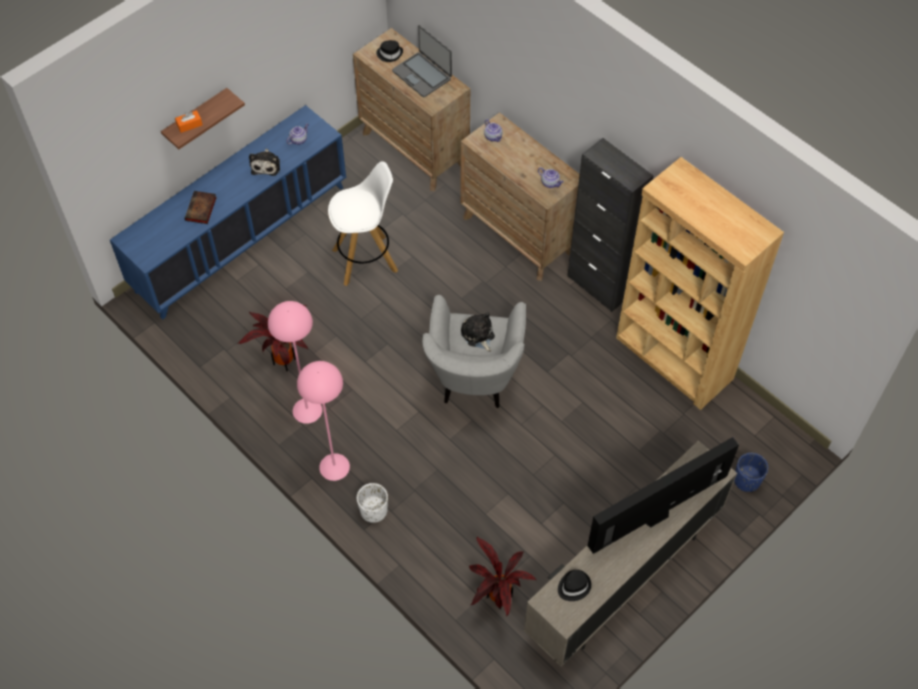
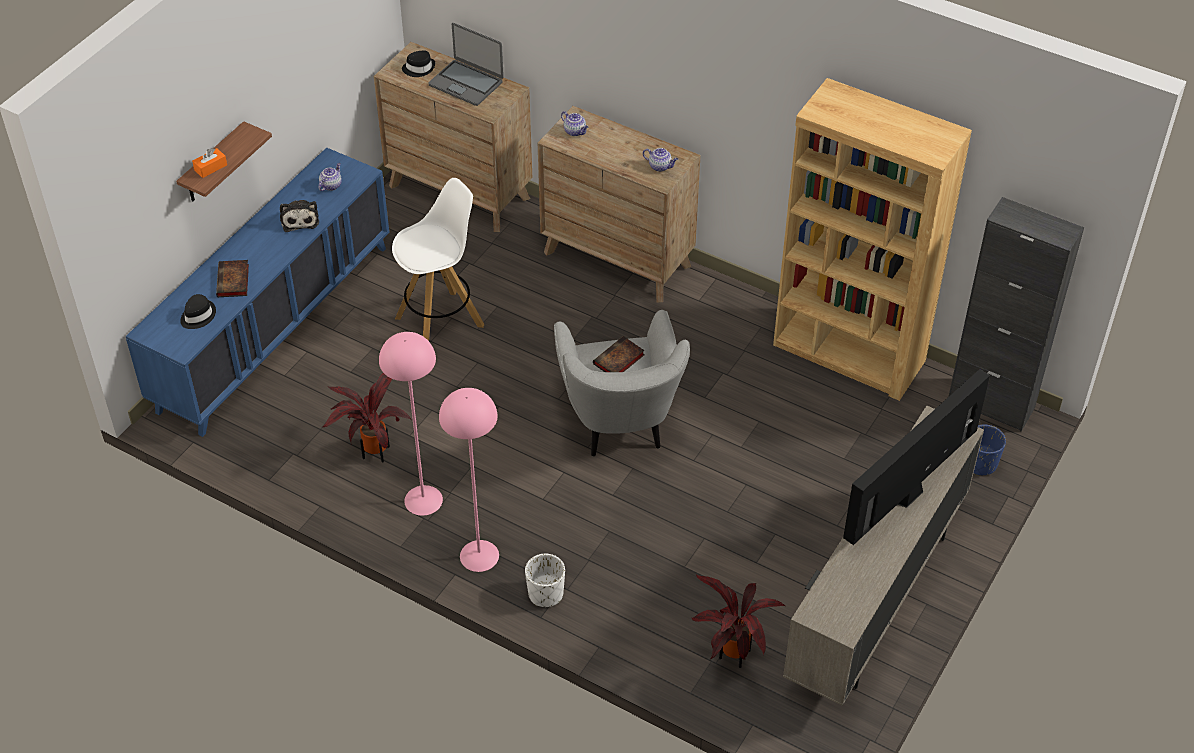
camera: 15 degrees left, 10 degrees down
plush toy [461,312,495,352] -> book [593,336,645,372]
black hat [558,570,591,601] -> black hat moved to [180,294,216,329]
black cabinet [568,138,654,312] -> black cabinet moved to [948,197,1084,431]

